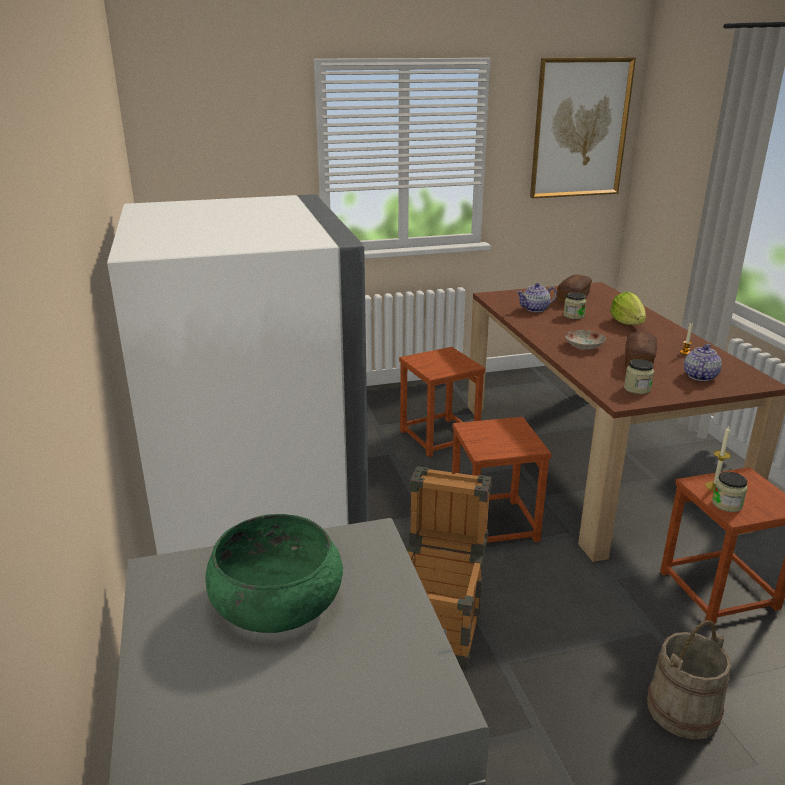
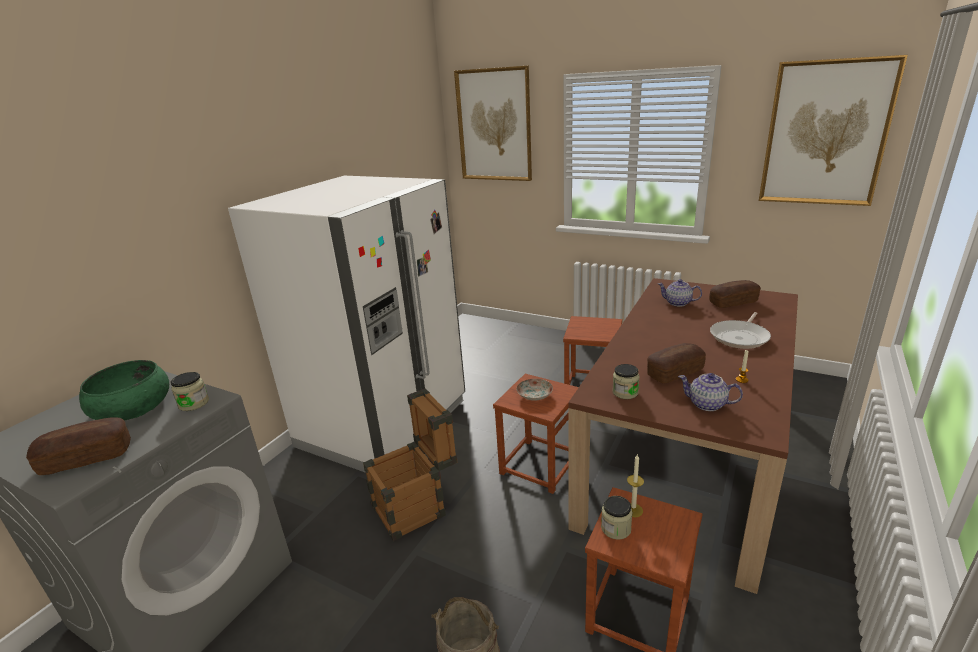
camera: 45 degrees right, 0 degrees up
jar [563,292,586,319] -> jar moved to [171,372,209,411]
plate [565,330,606,350] -> plate moved to [516,379,553,400]
lettuce [610,292,646,325] -> frying pan [710,312,771,349]
teapot [684,344,722,381] -> teapot turned 135 degrees counterclockwise [678,373,743,411]
none -> bread [26,417,131,475]
none -> picture [454,66,532,181]

